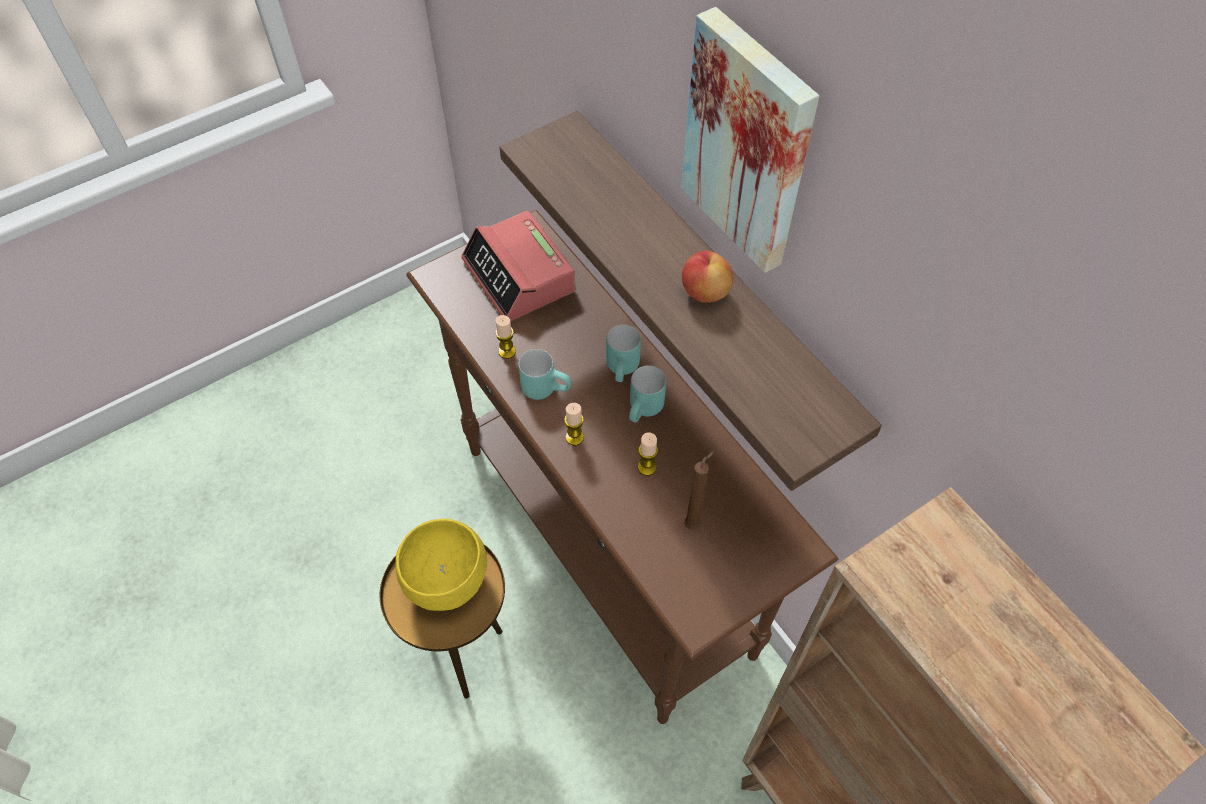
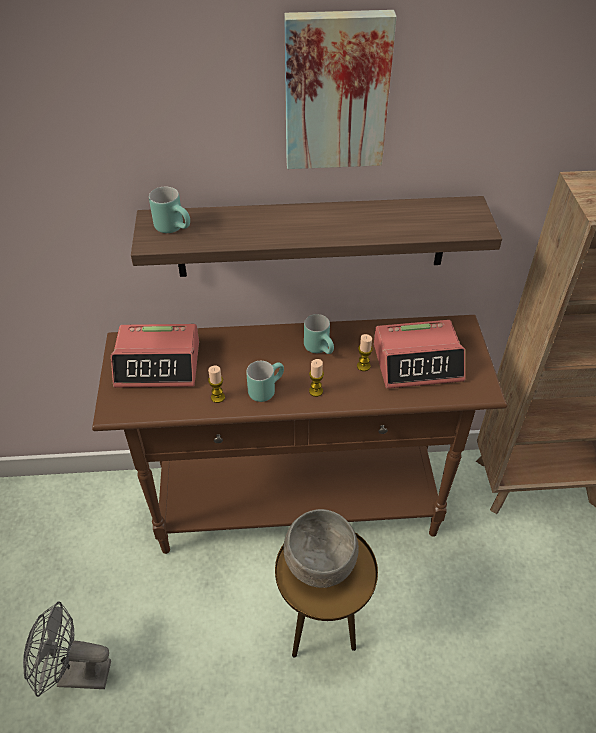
camera: 60 degrees left, 10 degrees down
yellow bowl [395,519,487,611] -> grey bowl [283,509,359,588]
turquoise mug [606,324,641,382] -> turquoise mug moved to [149,187,190,233]
apple [682,251,733,303] -> none
brown candle [684,451,714,530] -> alarm clock [374,320,465,389]
none -> grey fan [23,601,111,697]

